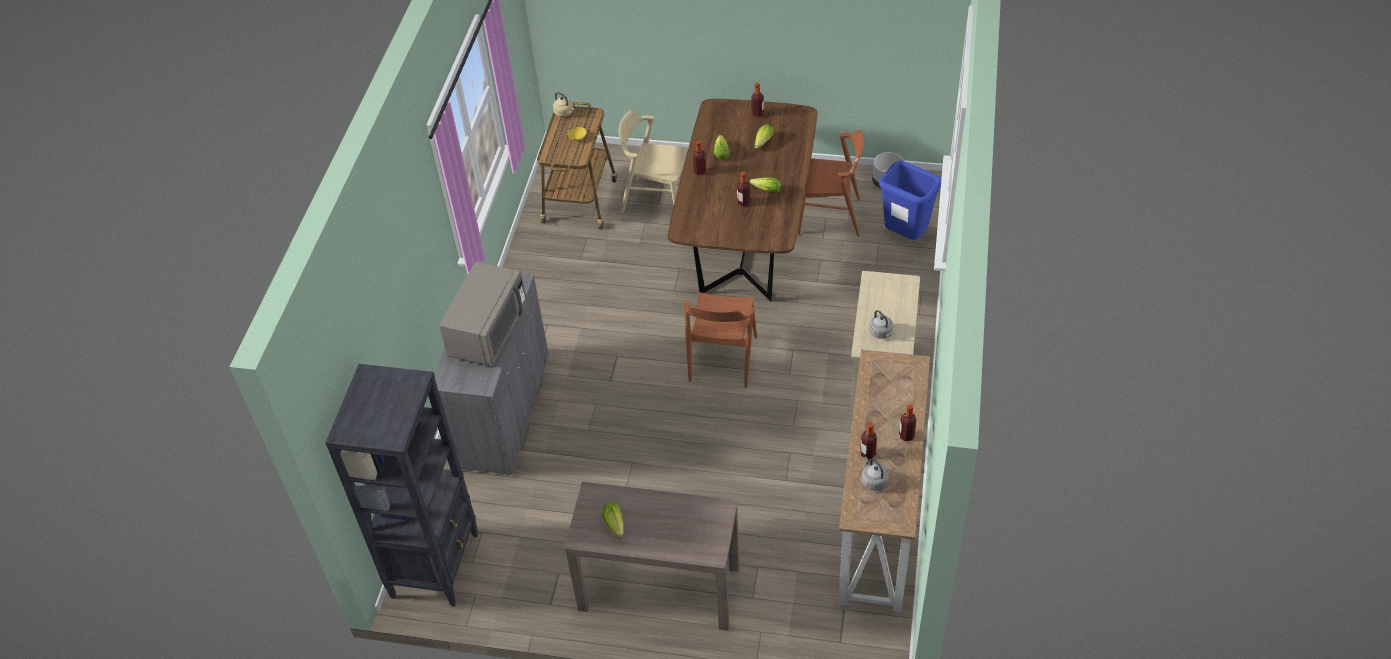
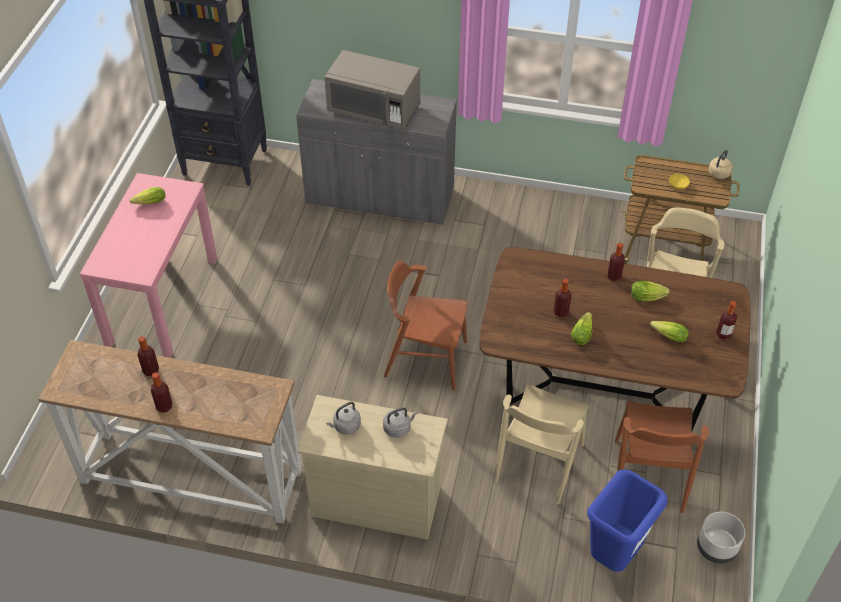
camera: 90 degrees right, 0 degrees up
brown console table [564,482,740,631] -> pink console table [80,173,217,358]
grey kettle [862,456,889,491] -> grey kettle moved to [383,408,418,438]
none -> beige chair [495,384,588,505]

